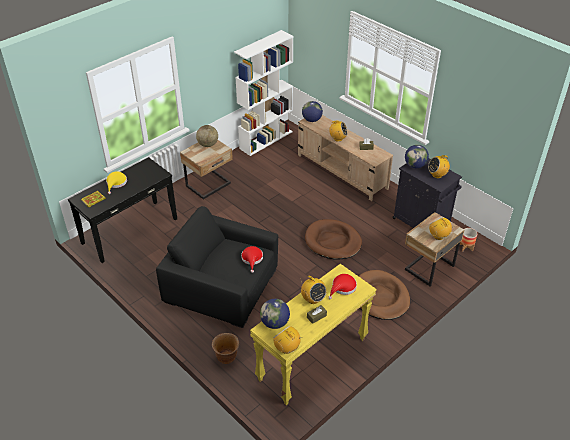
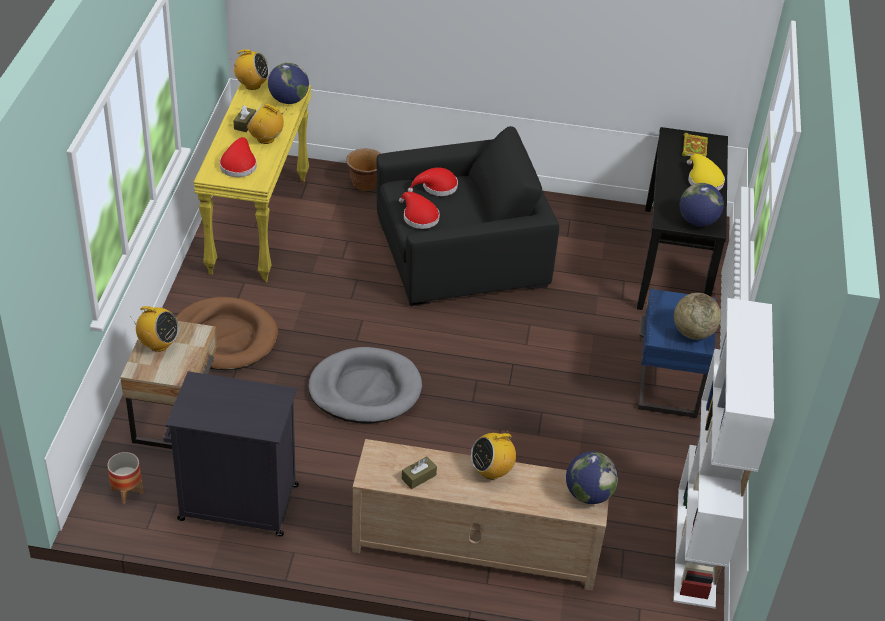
camera: 140 degrees right, 0 degrees up
beige nightstand [180,140,233,200] -> blue nightstand [638,289,716,418]
brown dog bed [305,219,362,260] -> grey dog bed [308,347,422,424]
globe [405,145,429,168] -> globe moved to [680,183,724,227]
radio [428,154,450,178] -> none
none -> red hat [408,167,458,196]

